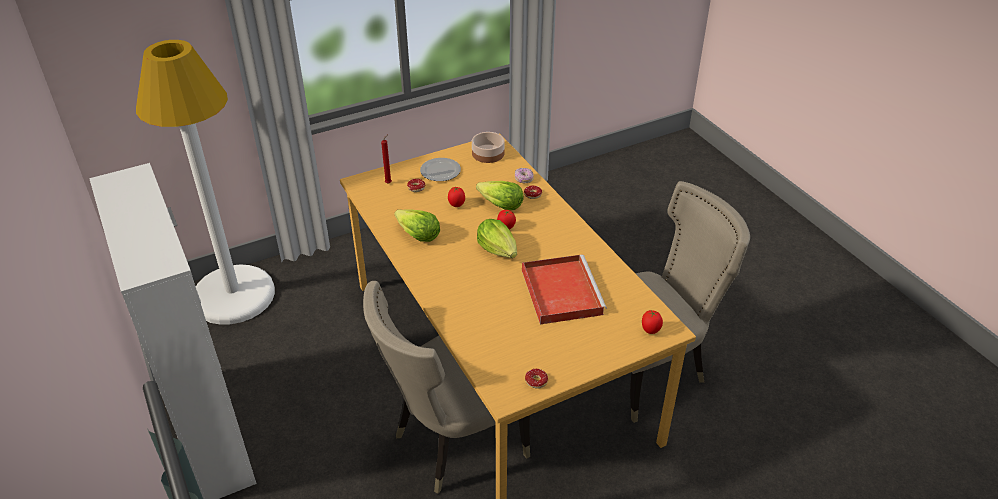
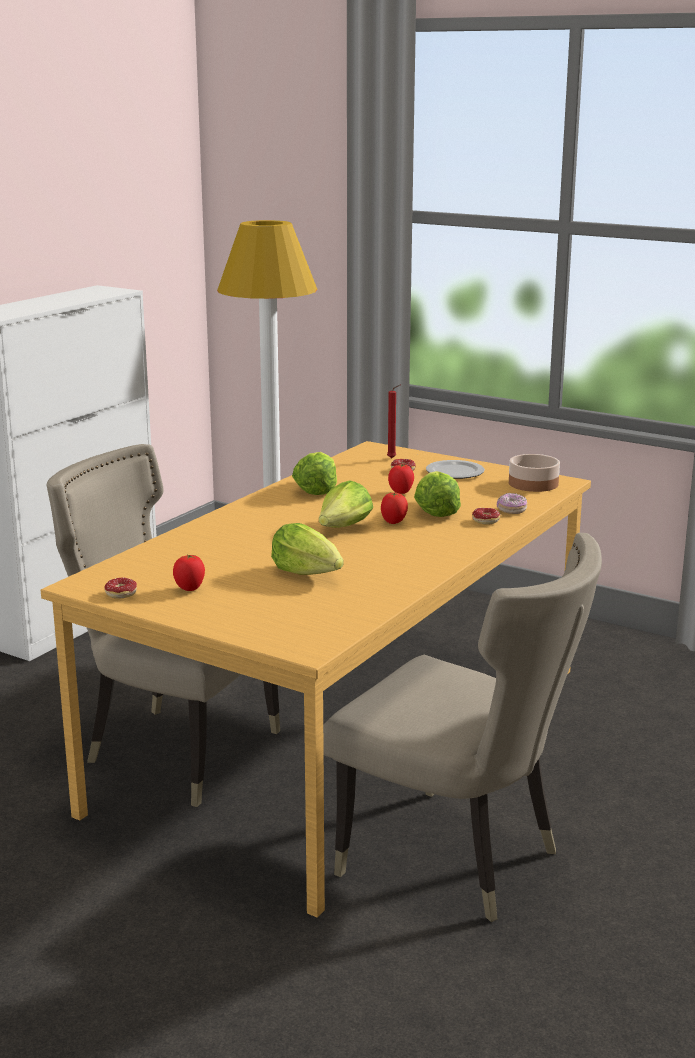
camera: 60 degrees right, 20 degrees down
red tray [522,255,607,324] -> lettuce [271,523,344,575]
tomato [642,310,663,334] -> tomato moved to [173,555,205,591]

